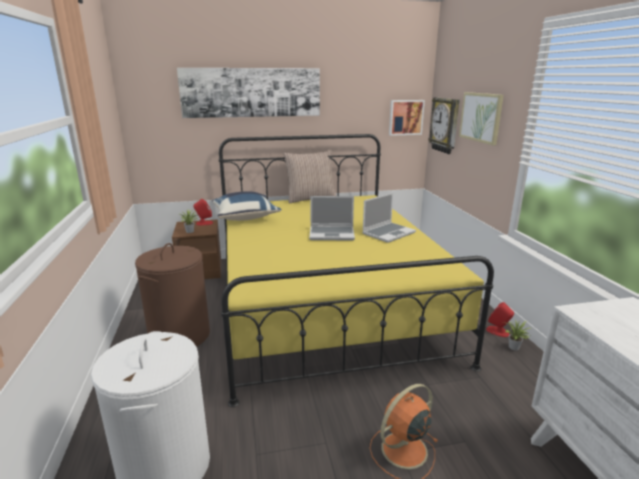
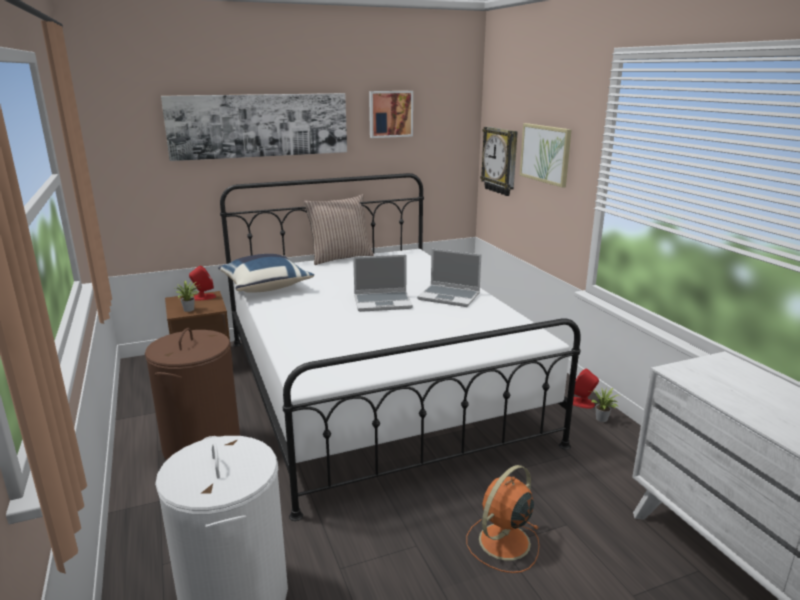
camera: 10 degrees left, 0 degrees up
yellow bed [219,134,494,407] -> white bed [220,173,581,521]
laptop [362,193,416,243] -> laptop turned 75 degrees clockwise [417,249,482,307]
picture [389,100,425,136] -> picture moved to [369,91,413,138]

